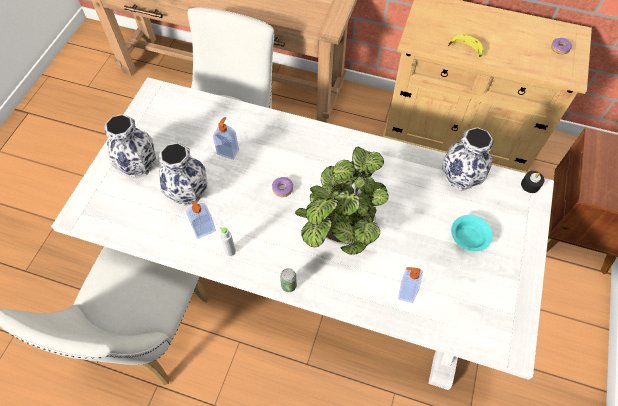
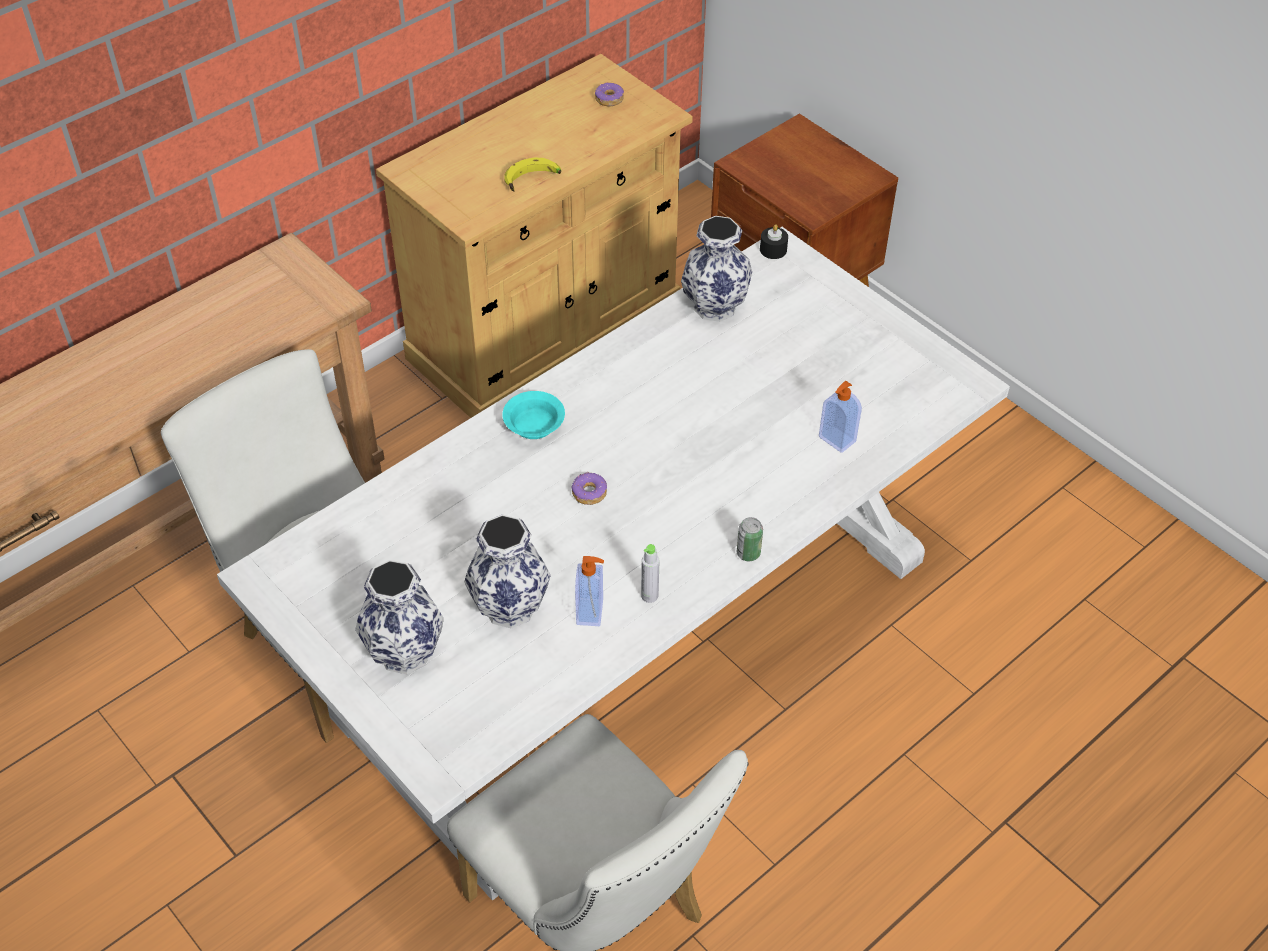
camera: 60 degrees left, 10 degrees down
soap dispenser [213,117,239,160] -> none
potted plant [295,147,389,255] -> none
turquoise bowl [451,215,493,252] -> turquoise bowl moved to [502,391,565,439]

